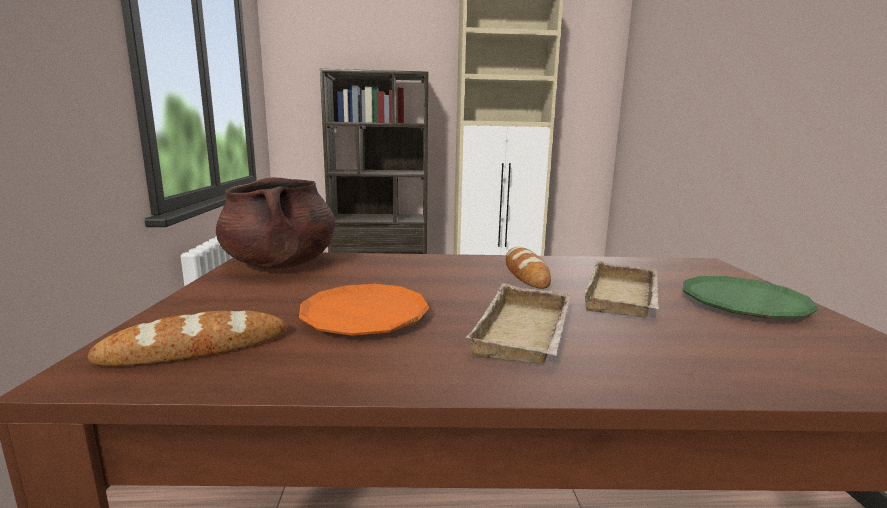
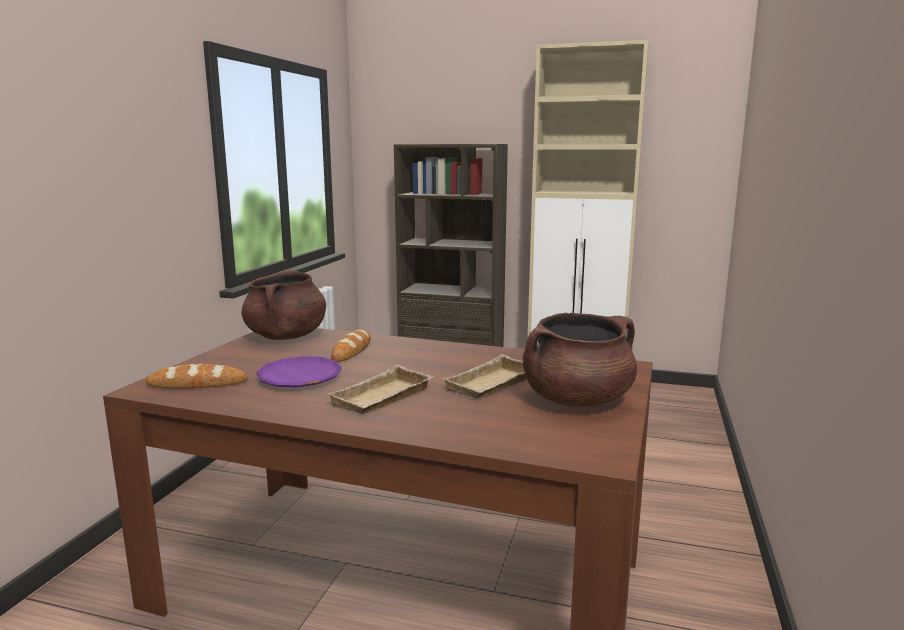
camera: 20 degrees right, 0 degrees up
orange plate [299,284,430,336] -> purple plate [256,356,342,387]
bread [506,247,551,289] -> bread moved to [331,329,371,362]
green plate [683,276,819,319] -> brown cooking pot [523,313,637,407]

